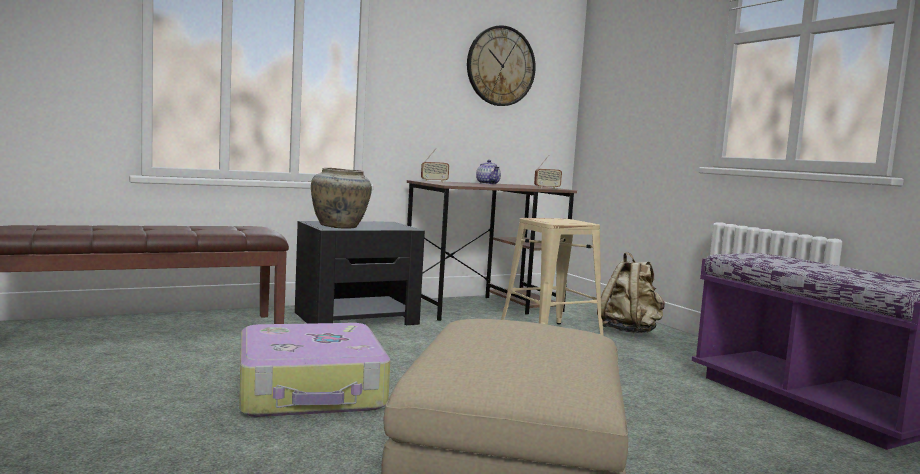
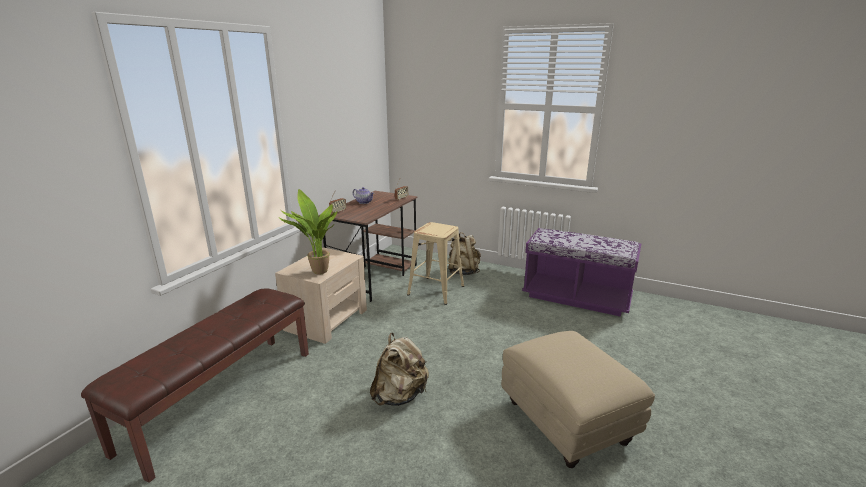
camera: 35 degrees left, 15 degrees up
suitcase [239,323,390,417] -> beige backpack [370,333,429,406]
black nightstand [295,221,425,325] -> beige nightstand [275,247,367,344]
beige vase [311,168,372,229] -> potted plant [279,189,337,275]
wall clock [467,25,536,106] -> none

